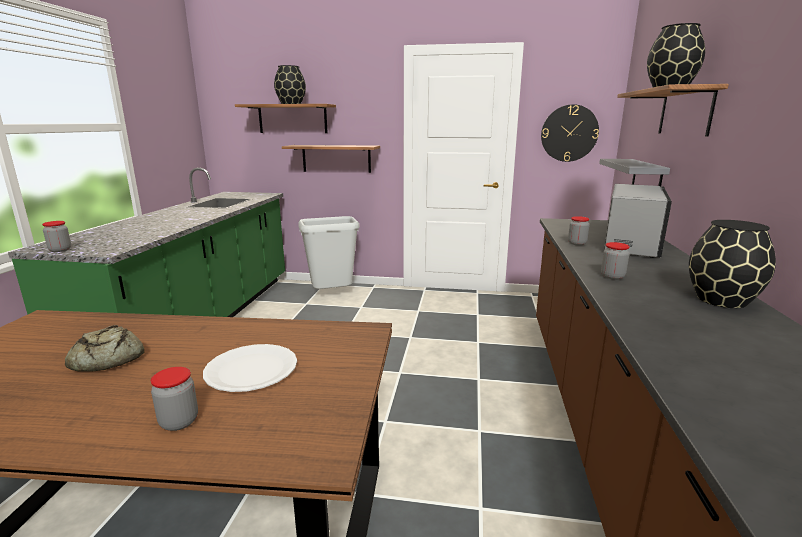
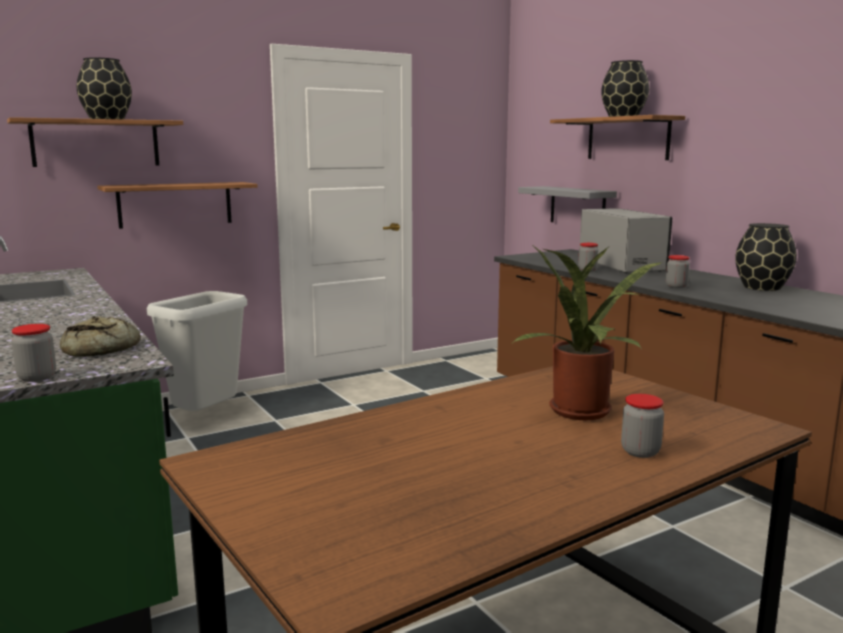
camera: 40 degrees left, 5 degrees down
bread [65,325,145,372] -> bread moved to [60,316,141,357]
white plate [203,344,297,392] -> potted plant [512,246,662,420]
wall clock [541,104,599,162] -> none

